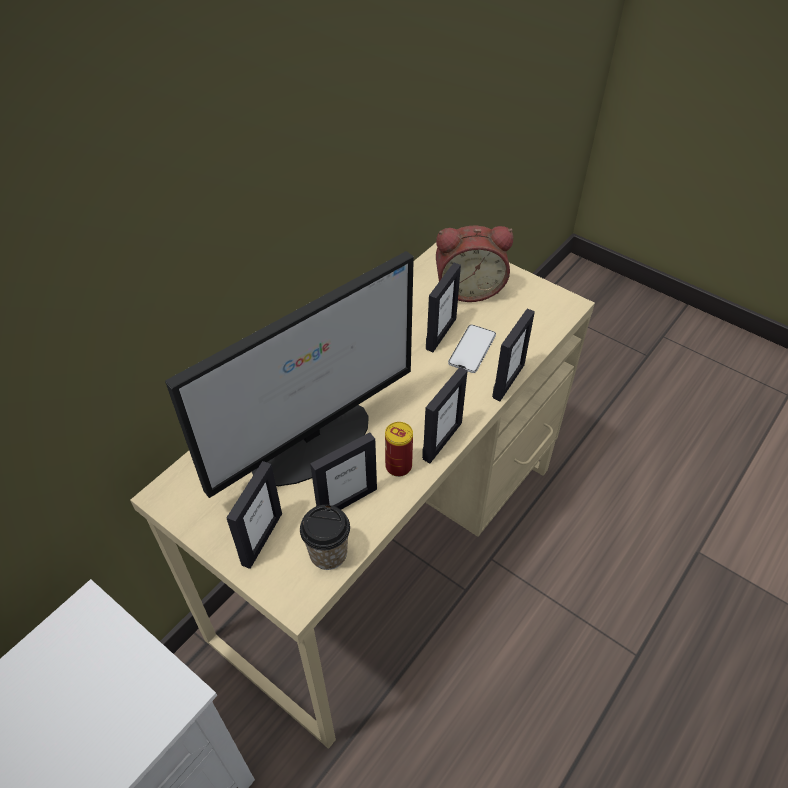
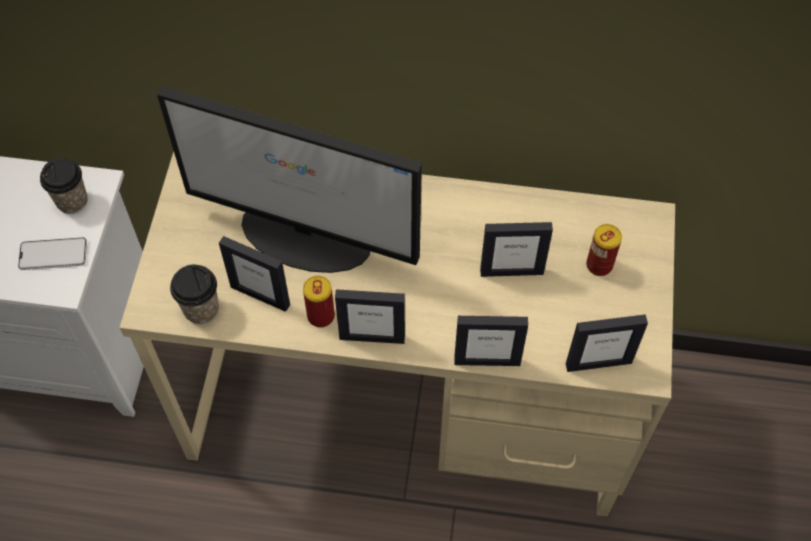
camera: 60 degrees right, 10 degrees up
picture frame [226,461,282,569] -> picture frame moved to [566,315,648,372]
alarm clock [436,226,513,302] -> can [586,224,622,276]
phone [448,325,496,373] -> phone moved to [18,237,87,270]
none -> cup [40,158,88,214]

